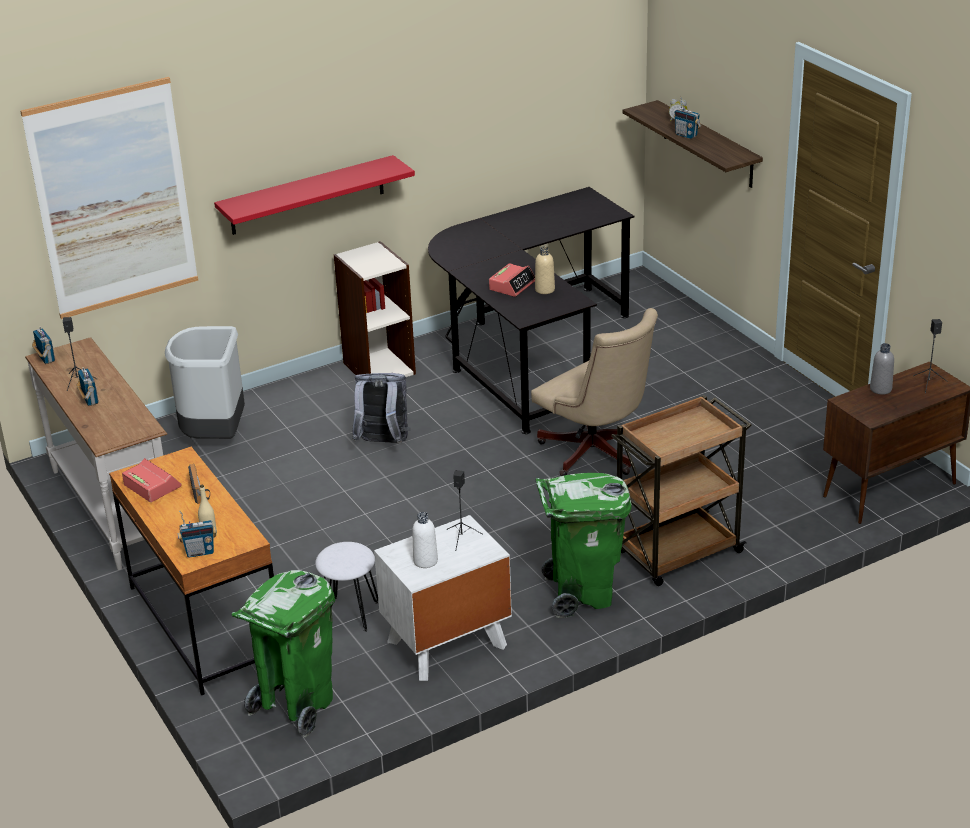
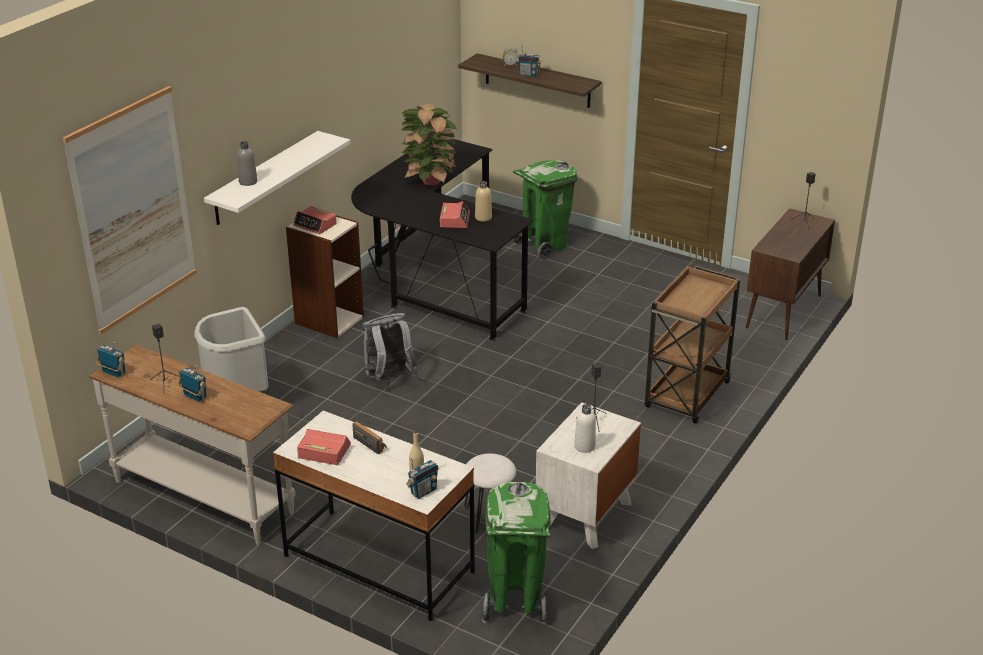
camera: 30 degrees left, 0 degrees up
brown desk [109,447,274,695] -> white desk [273,411,475,621]
red shelf [214,155,415,235] -> white shelf [204,131,350,225]
beige office chair [531,308,658,476] -> none
green trash can [536,473,632,618] -> green trash can moved to [513,160,577,260]
grey bottle [870,343,894,395] -> grey bottle moved to [237,141,257,186]
none -> alarm clock [293,206,337,234]
none -> potted plant [401,103,458,185]

